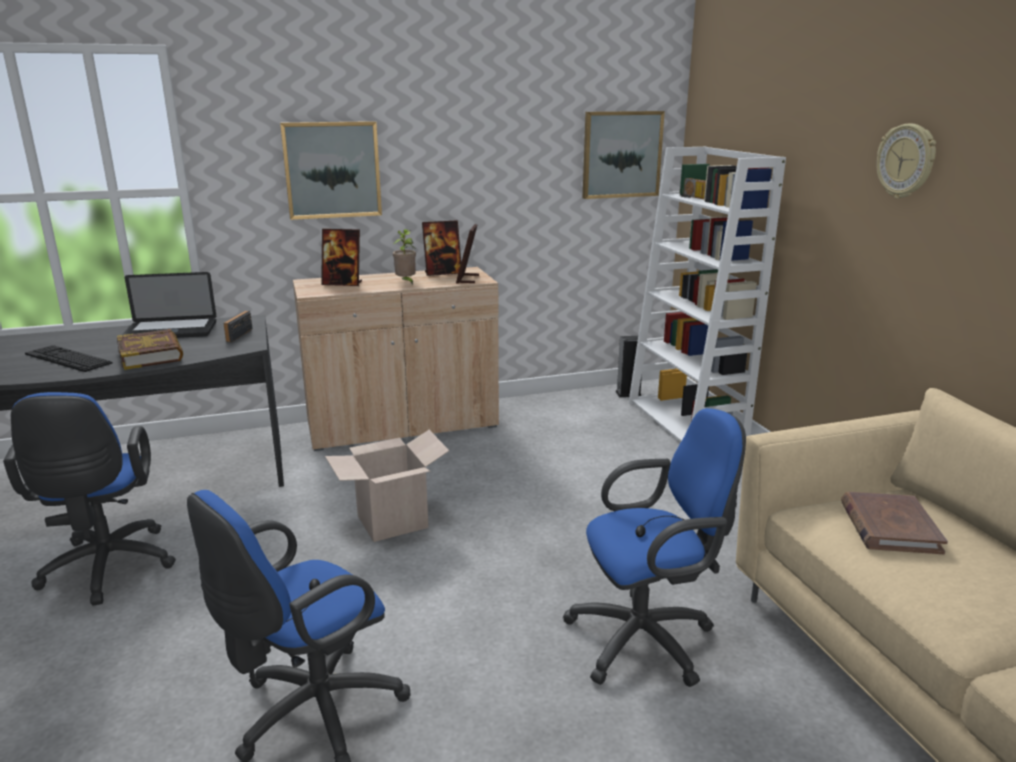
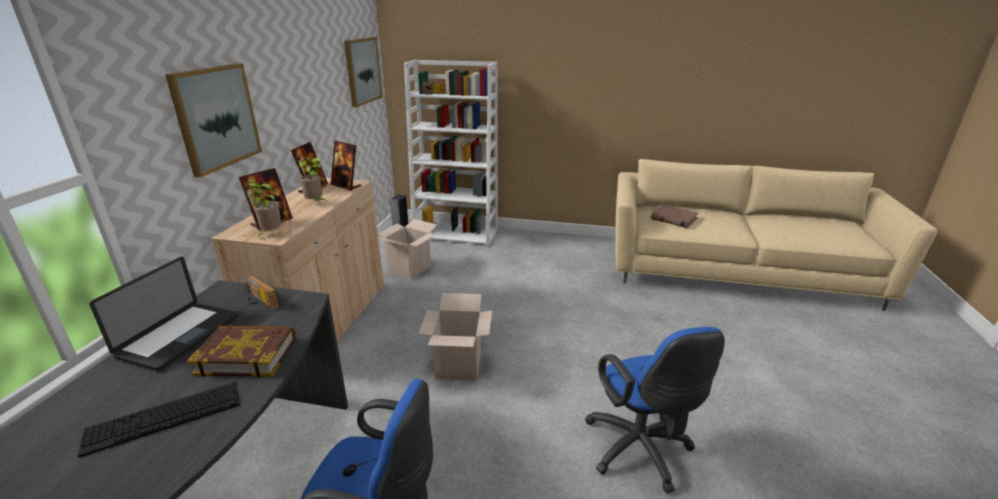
camera: 60 degrees left, 5 degrees up
blue office chair [563,408,746,687] -> none
wall clock [876,124,936,199] -> none
none -> potted plant [243,182,282,237]
none -> cardboard box [378,219,437,280]

